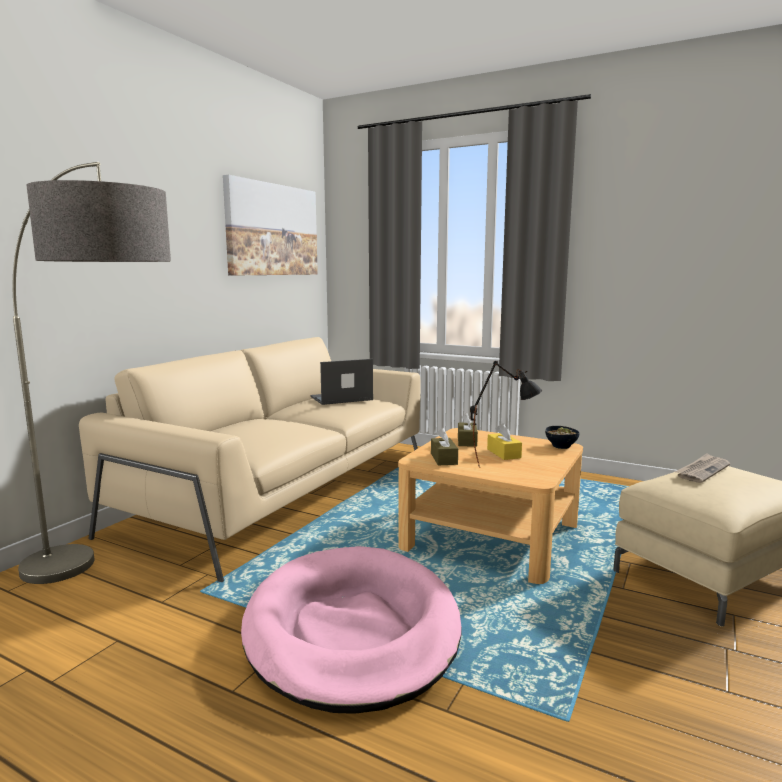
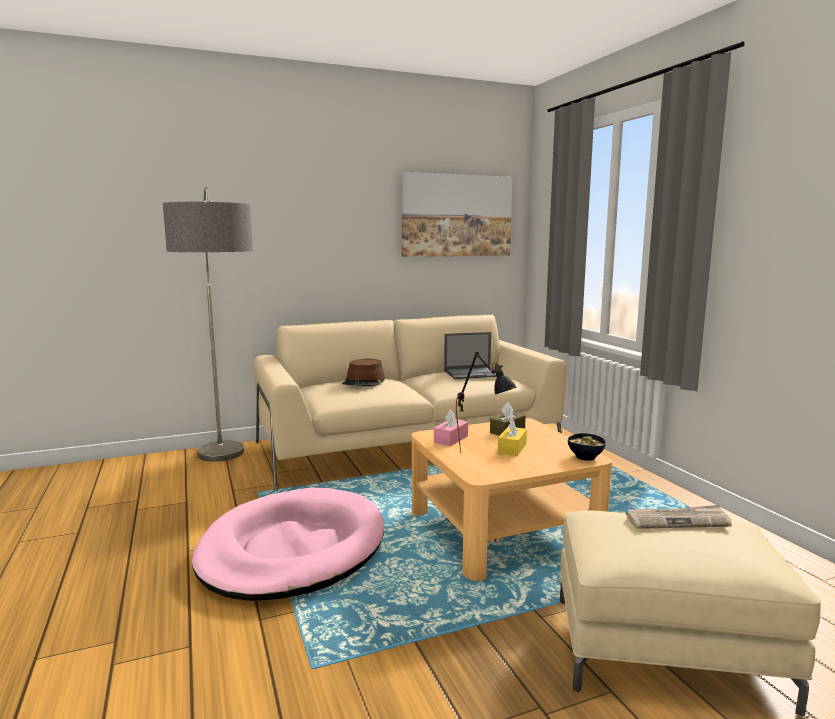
camera: 40 degrees right, 0 degrees up
laptop [310,359,373,405] -> laptop turned 150 degrees clockwise [444,332,497,379]
brown tissue box [431,428,458,465] -> pink tissue box [434,409,468,446]
none -> brown hat [342,359,385,386]

